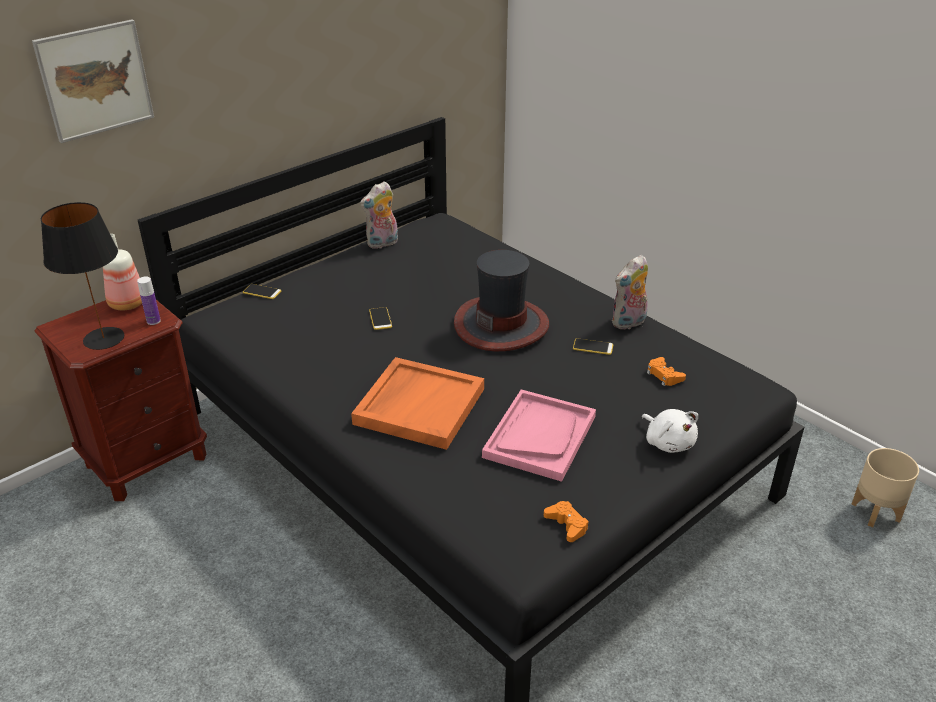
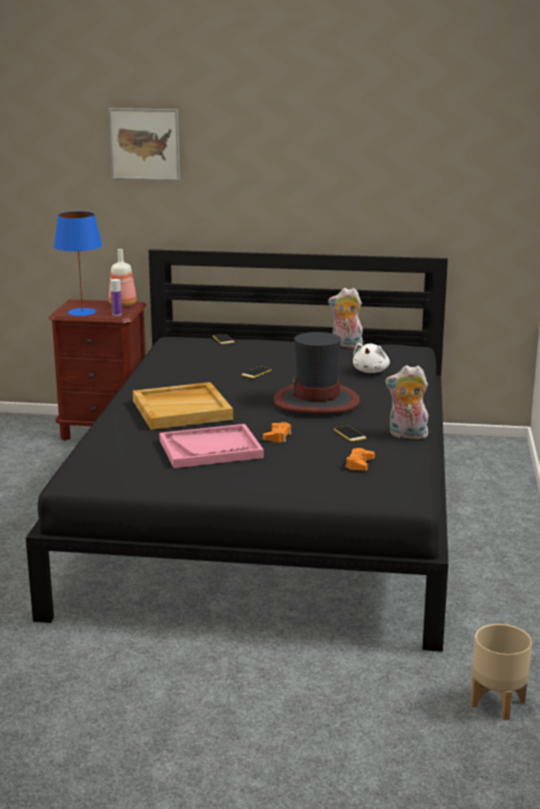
camera: 50 degrees right, 15 degrees down
black table lamp [41,202,124,350] -> blue table lamp [54,211,103,316]
orange tray [351,357,484,450] -> beige tray [133,382,233,430]
orange game controller [544,501,588,542] -> orange game controller moved to [263,422,292,442]
white plush toy [642,409,698,453] -> white plush toy moved to [353,343,390,373]

